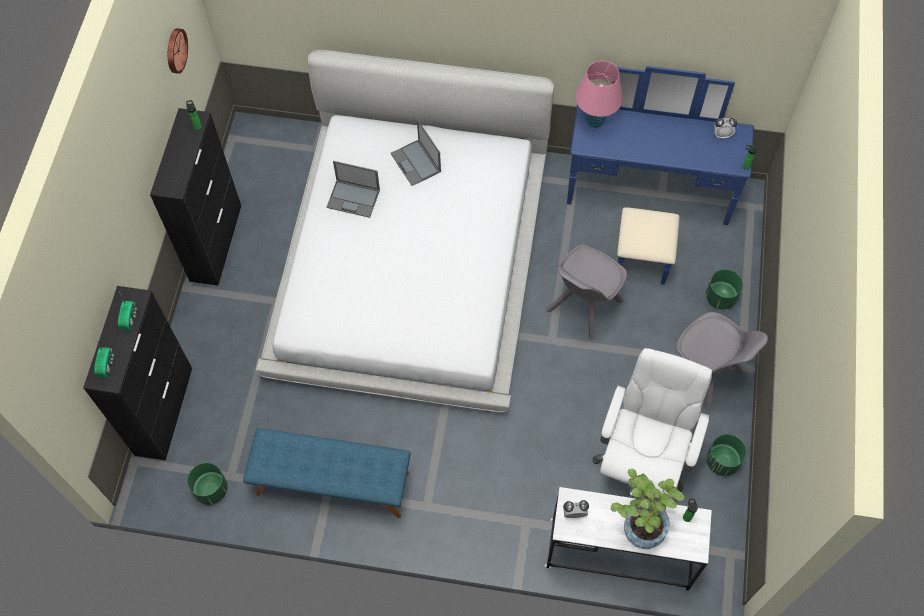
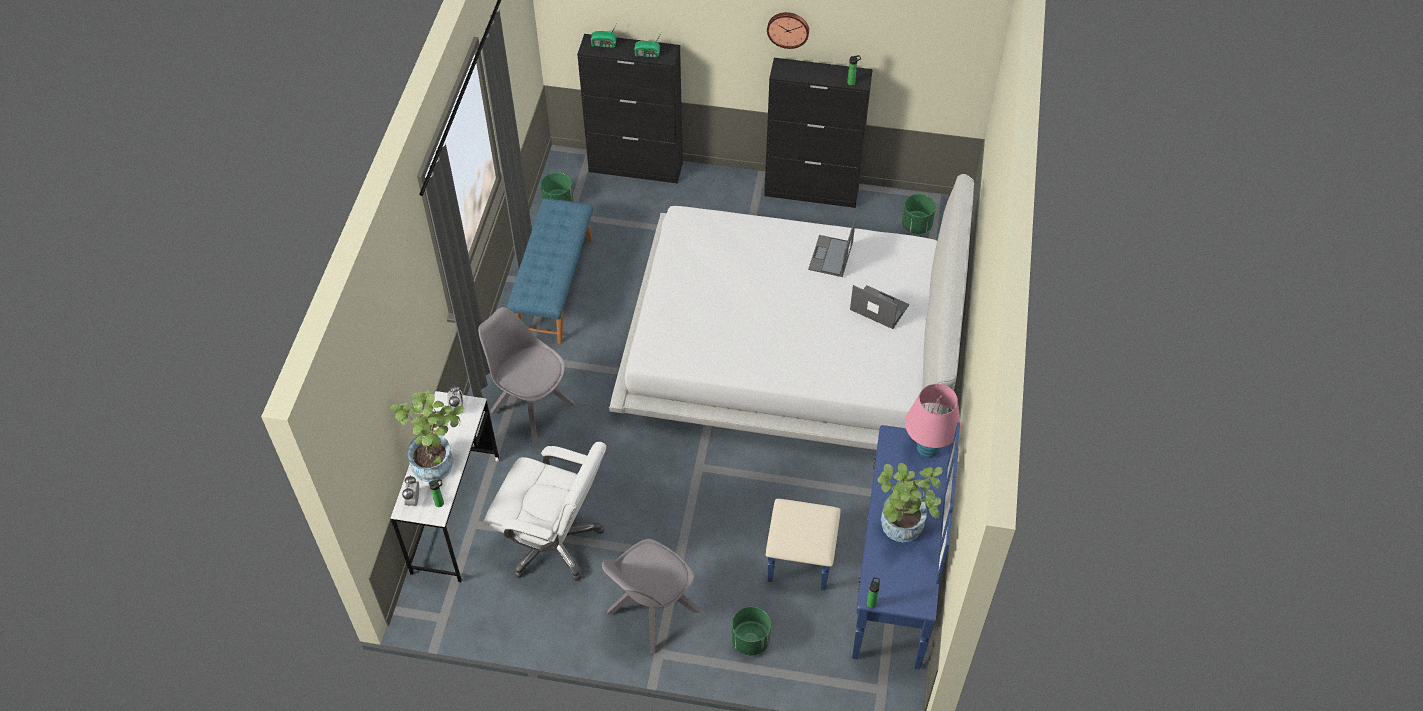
camera: 90 degrees right, 10 degrees down
wall clock [168,28,188,74] -> wall clock moved to [767,12,809,49]
laptop [390,120,441,186] -> laptop turned 60 degrees clockwise [850,285,909,329]
grey chair [546,245,627,341] -> grey chair moved to [478,307,575,443]
green planter [706,434,746,476] -> green planter moved to [902,194,936,234]
alarm clock [714,117,737,138] -> alarm clock moved to [402,476,419,507]
none -> potted plant [878,463,943,543]

